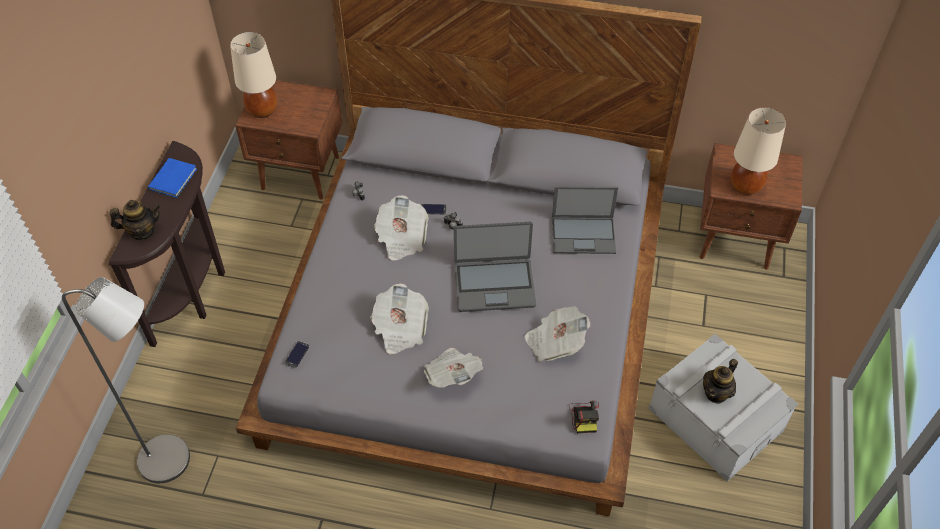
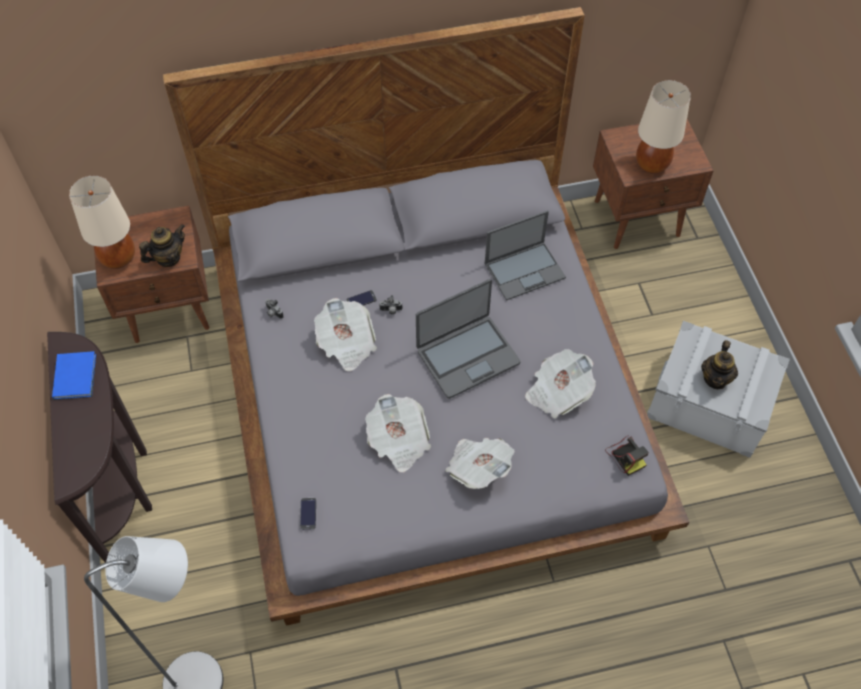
camera: 25 degrees left, 5 degrees up
teapot [110,200,160,240] -> teapot moved to [139,224,185,267]

